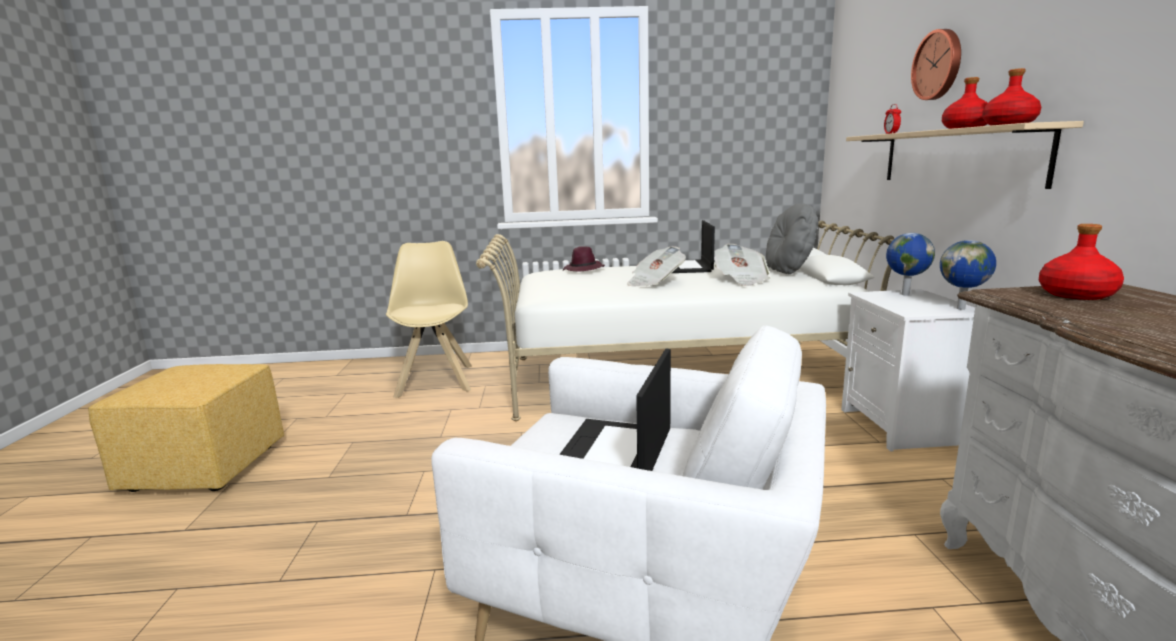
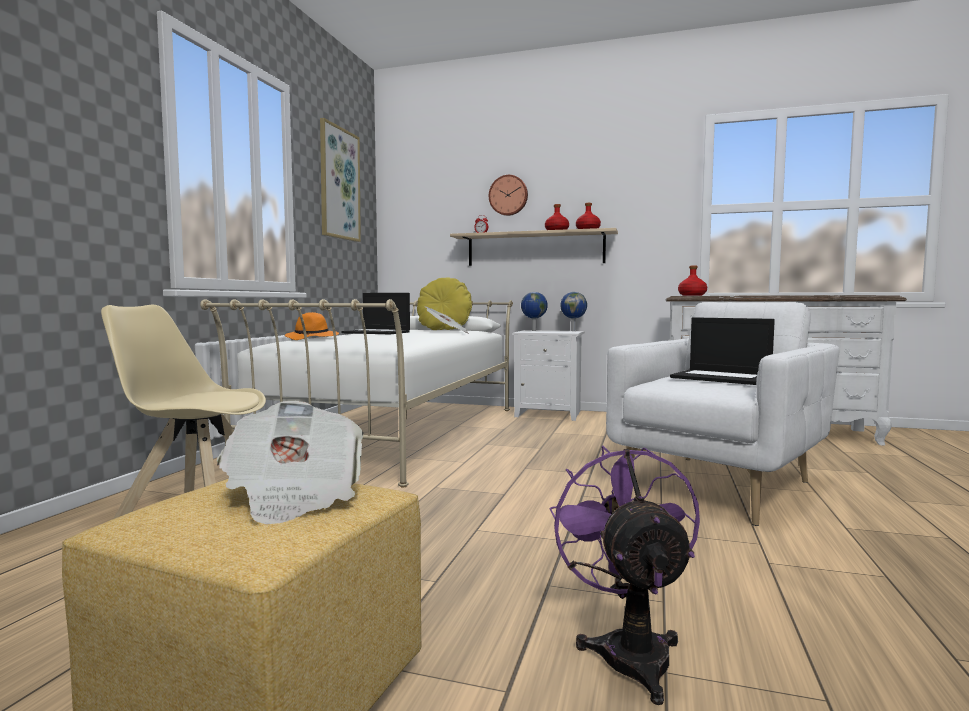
camera: 70 degrees left, 10 degrees down
purple hat [563,246,605,271] -> orange hat [285,312,339,340]
newspaper [627,246,686,287] -> newspaper moved to [217,401,363,525]
grey pillow [766,203,818,274] -> yellow pillow [417,277,472,330]
none -> picture [320,118,361,242]
none -> purple fan [550,446,700,705]

